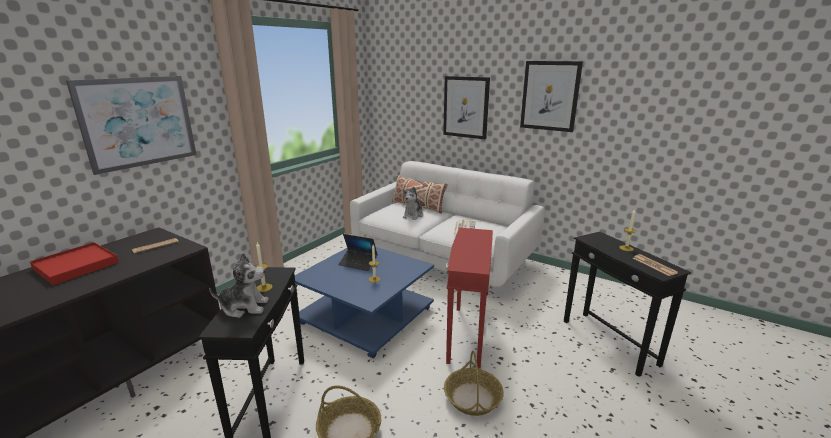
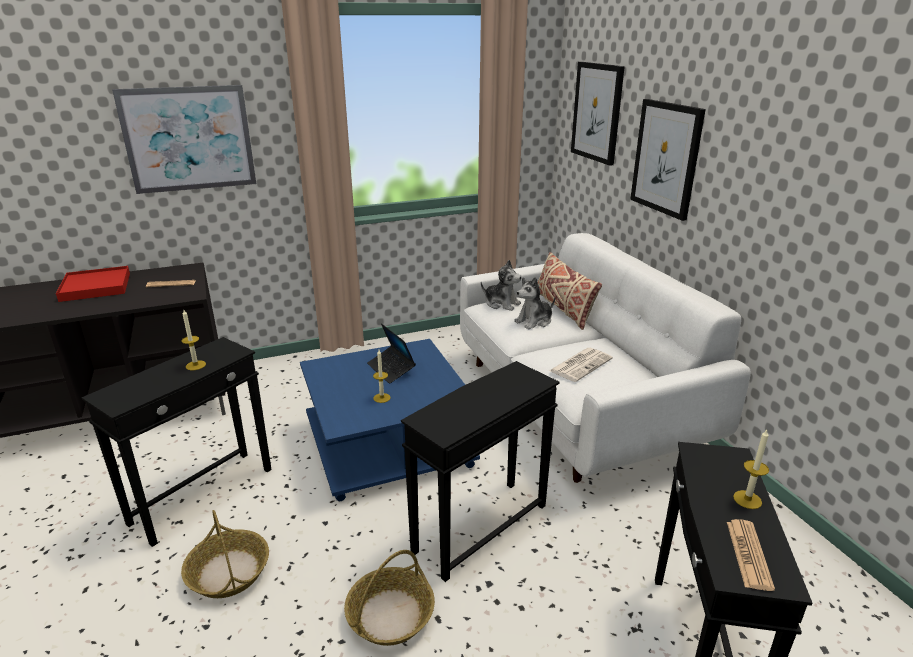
camera: 35 degrees right, 5 degrees up
plush toy [209,253,269,318] -> plush toy moved to [481,260,522,311]
red side table [446,228,493,368] -> black side table [401,361,560,582]
picture [520,61,583,132] -> picture moved to [571,62,625,166]

